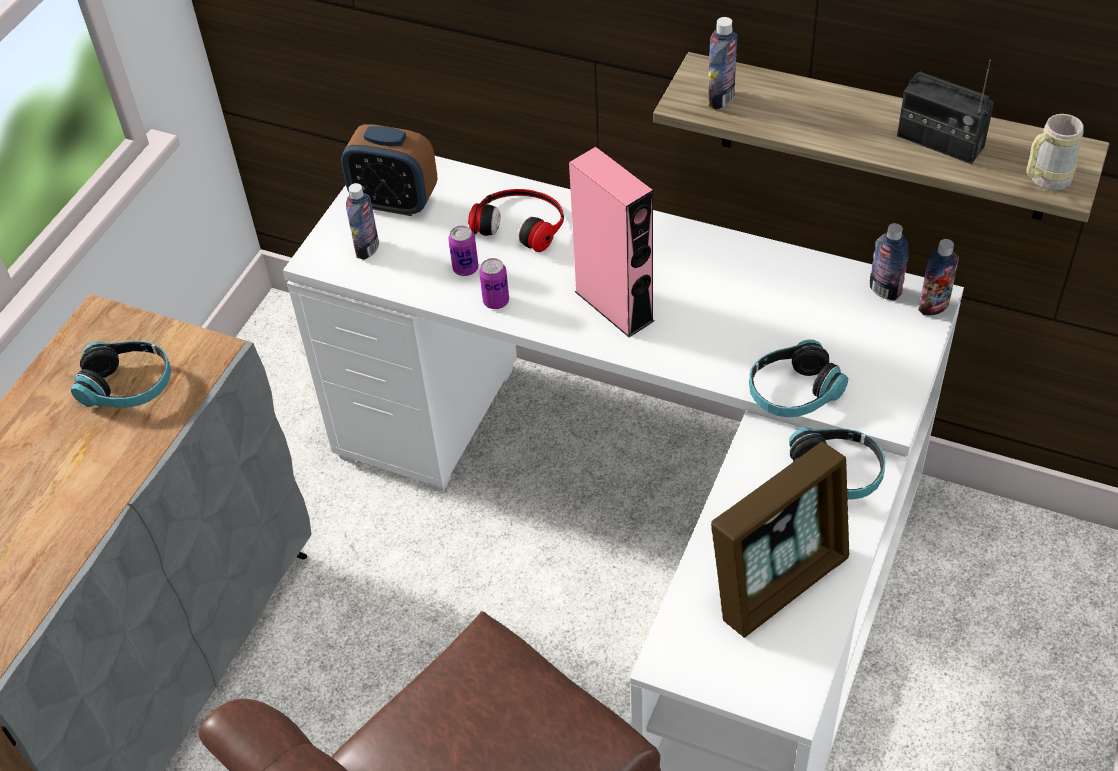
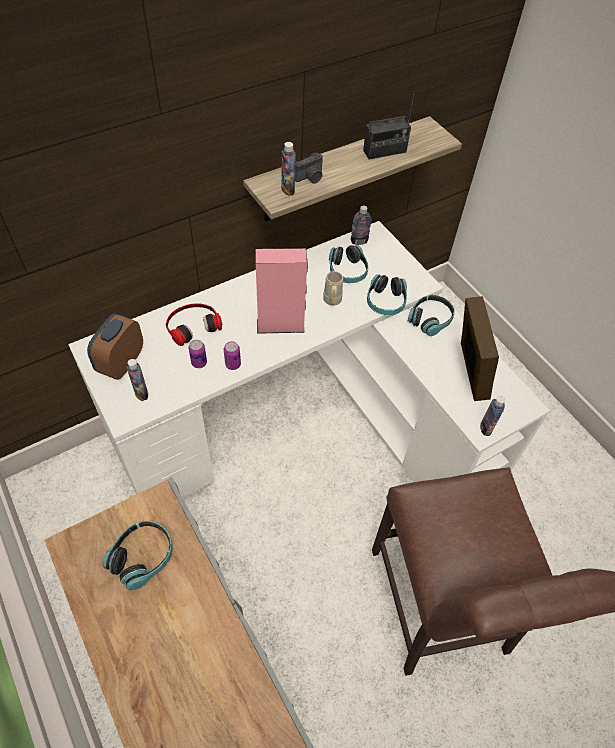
camera: 60 degrees left, 5 degrees up
alarm clock [341,124,437,216] -> alarm clock turned 150 degrees clockwise [87,314,143,380]
bottle [918,239,959,316] -> bottle moved to [480,396,505,436]
beige mug [1027,114,1084,190] -> beige mug moved to [323,271,343,306]
none -> camera [295,153,323,184]
none -> headphones [329,245,368,283]

